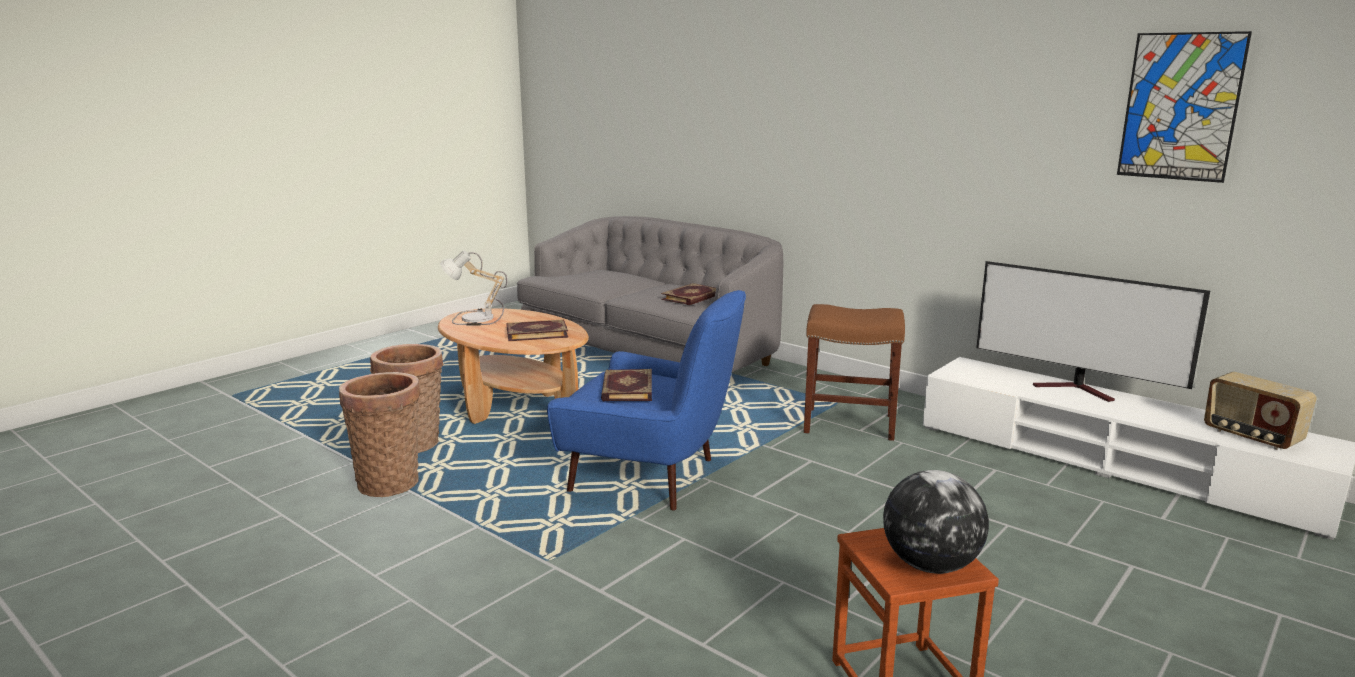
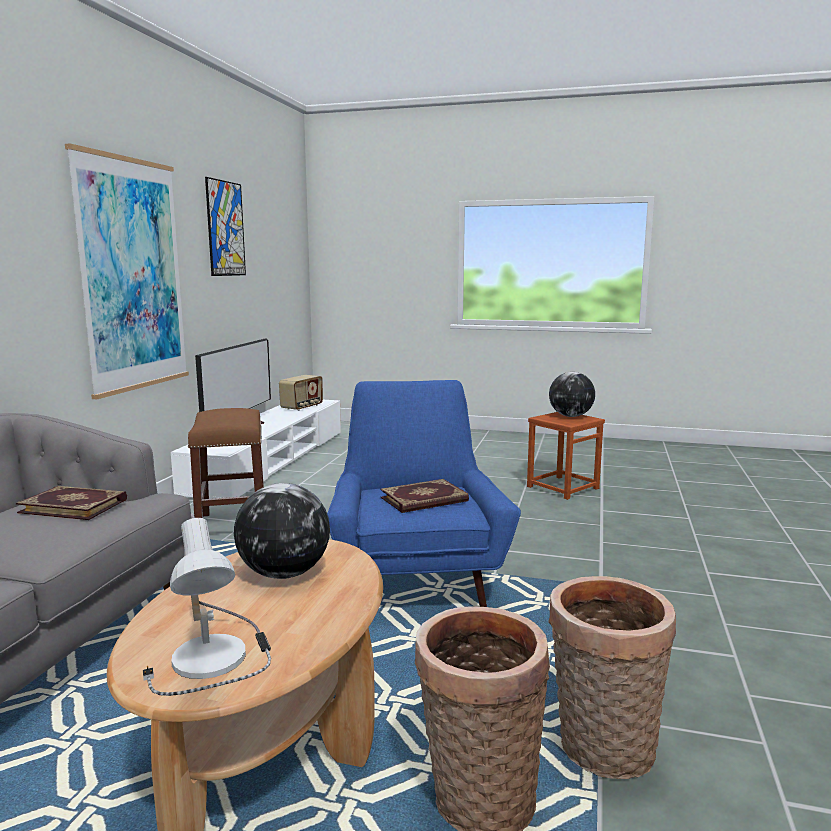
camera: 115 degrees left, 5 degrees down
book [506,319,568,341] -> globe [234,483,330,579]
none -> picture [65,143,189,399]

